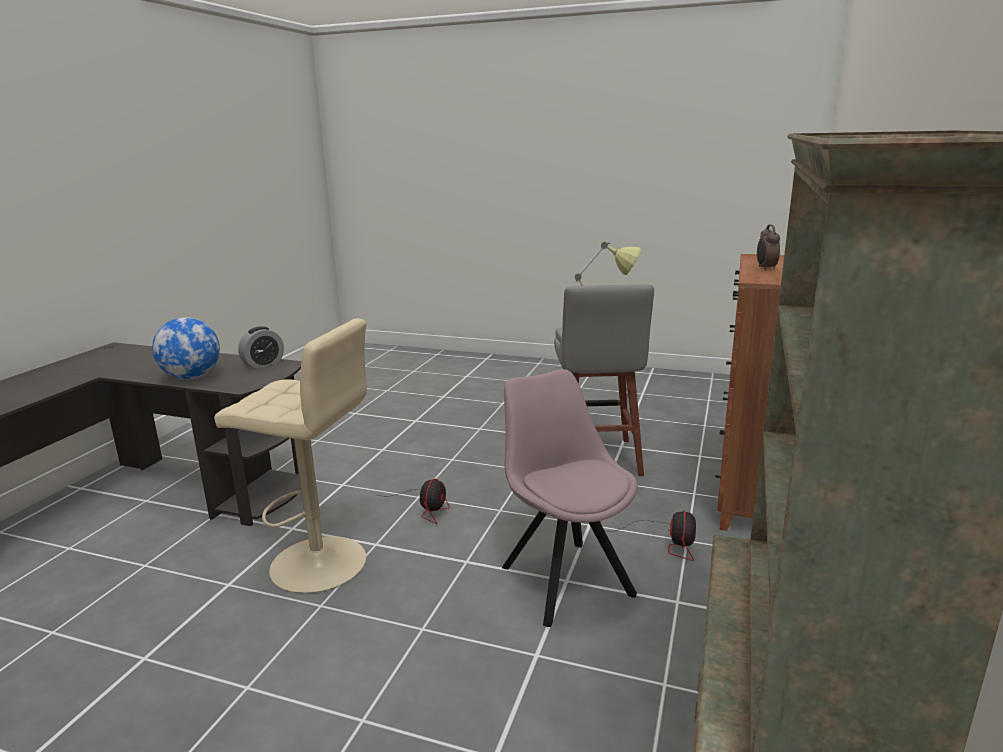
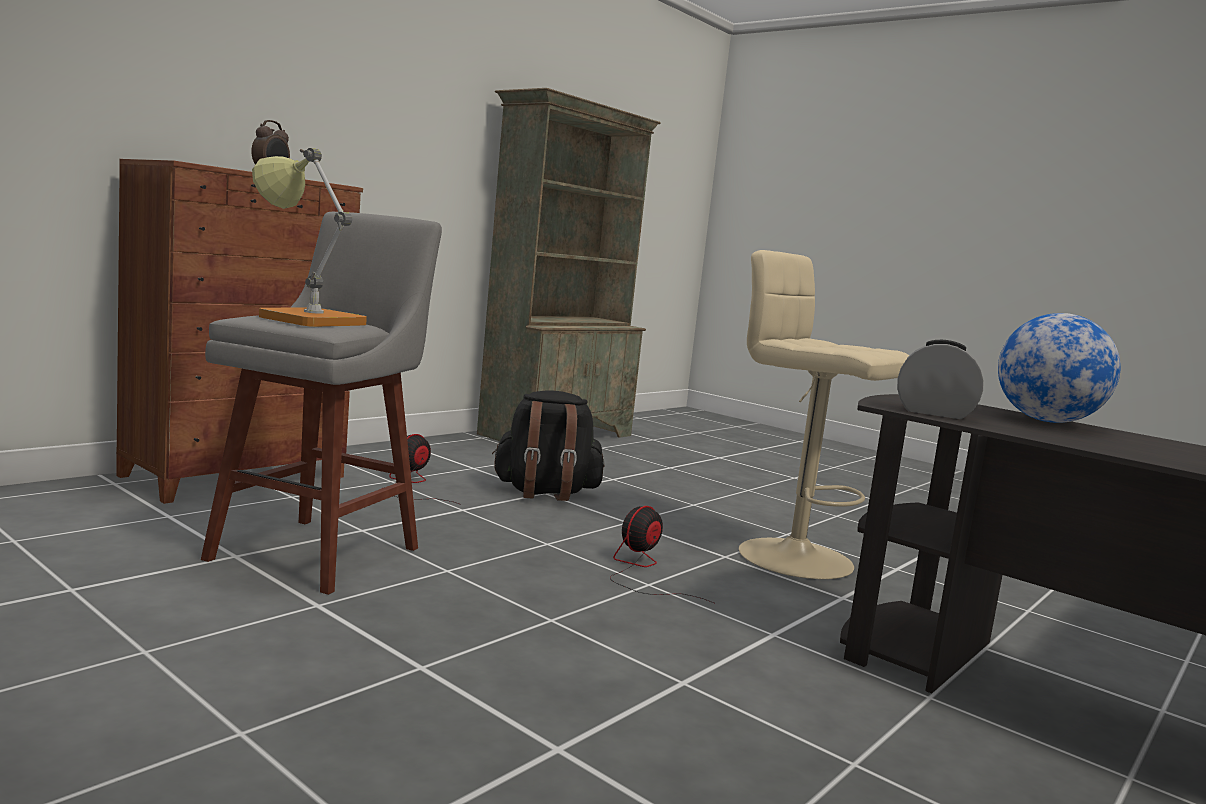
camera: 160 degrees left, 10 degrees down
alarm clock [238,326,284,369] -> alarm clock turned 45 degrees clockwise [897,340,984,419]
pink chair [502,369,638,627] -> black backpack [492,390,605,501]

